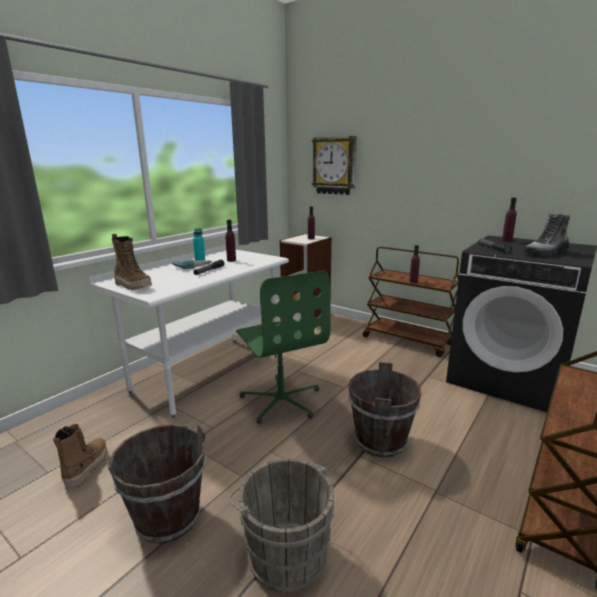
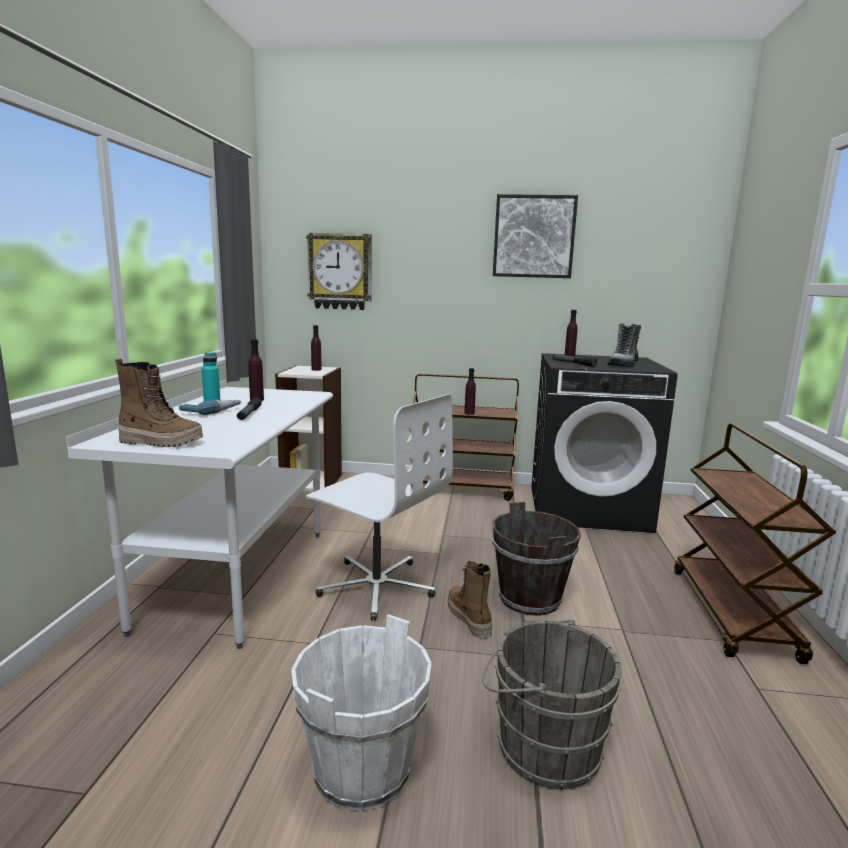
camera: 30 degrees left, 5 degrees down
boot [53,424,107,490] -> boot moved to [448,561,493,639]
brown bucket [105,424,206,544] -> white bucket [291,614,432,811]
green office chair [236,271,330,424] -> white office chair [306,394,453,620]
none -> picture [493,194,578,278]

